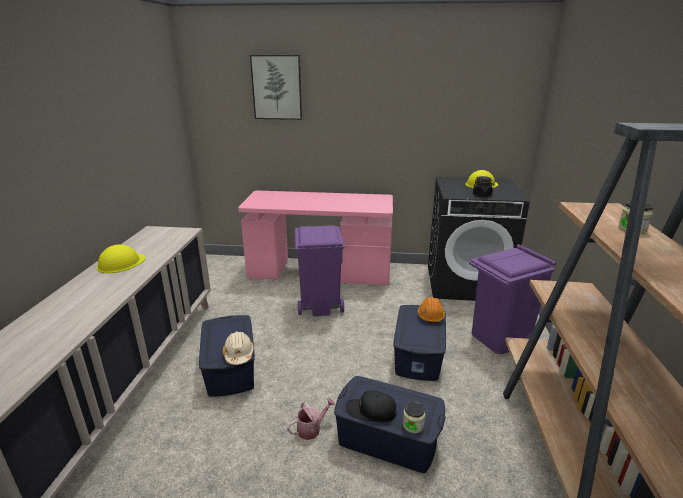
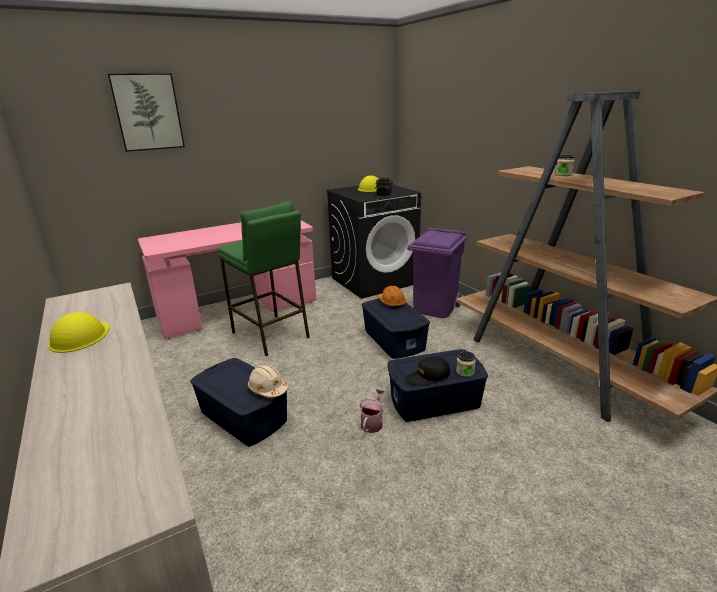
camera: 35 degrees left, 0 degrees up
purple trash can [295,225,344,316] -> green stool [217,201,310,356]

